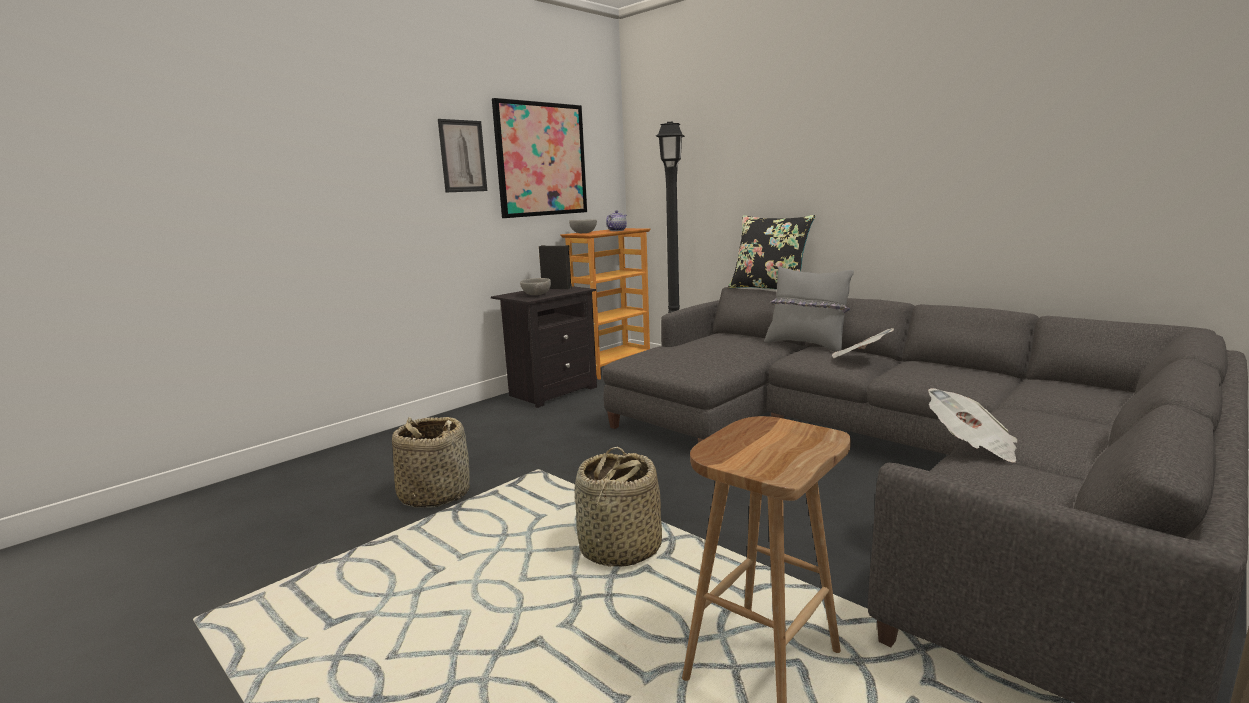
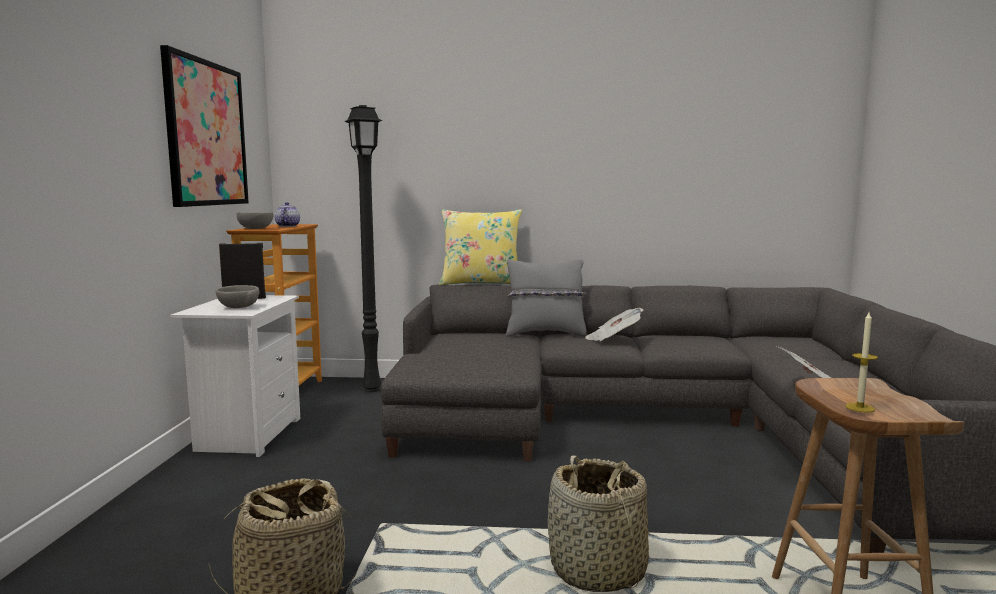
camera: 40 degrees left, 5 degrees down
picture [438,119,487,193] -> none
black nightstand [491,286,597,408] -> white nightstand [170,295,300,457]
black pillow [728,215,815,289] -> yellow pillow [439,209,522,285]
none -> candle [845,312,878,412]

